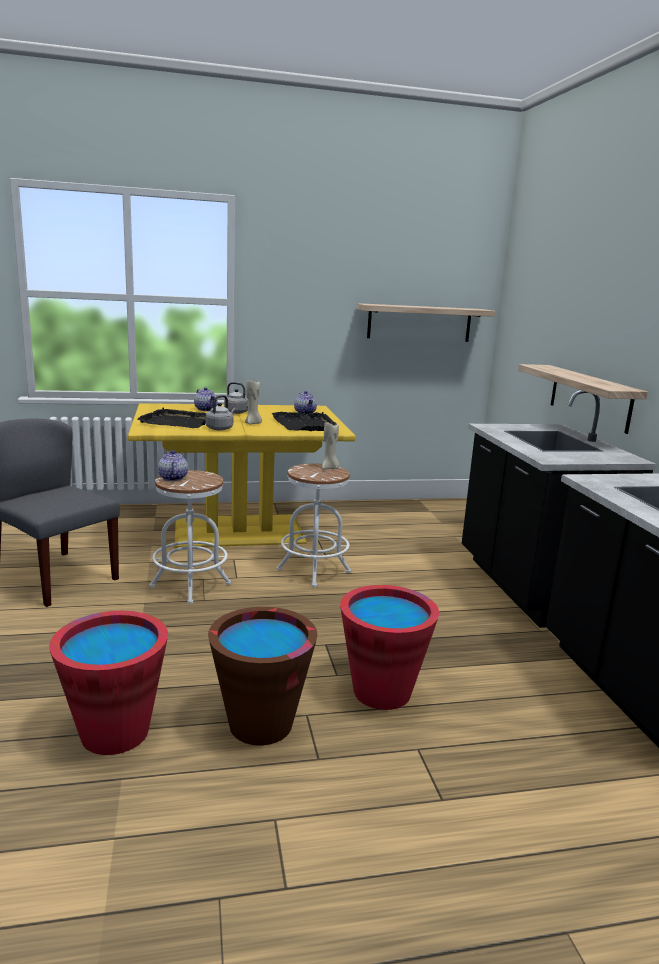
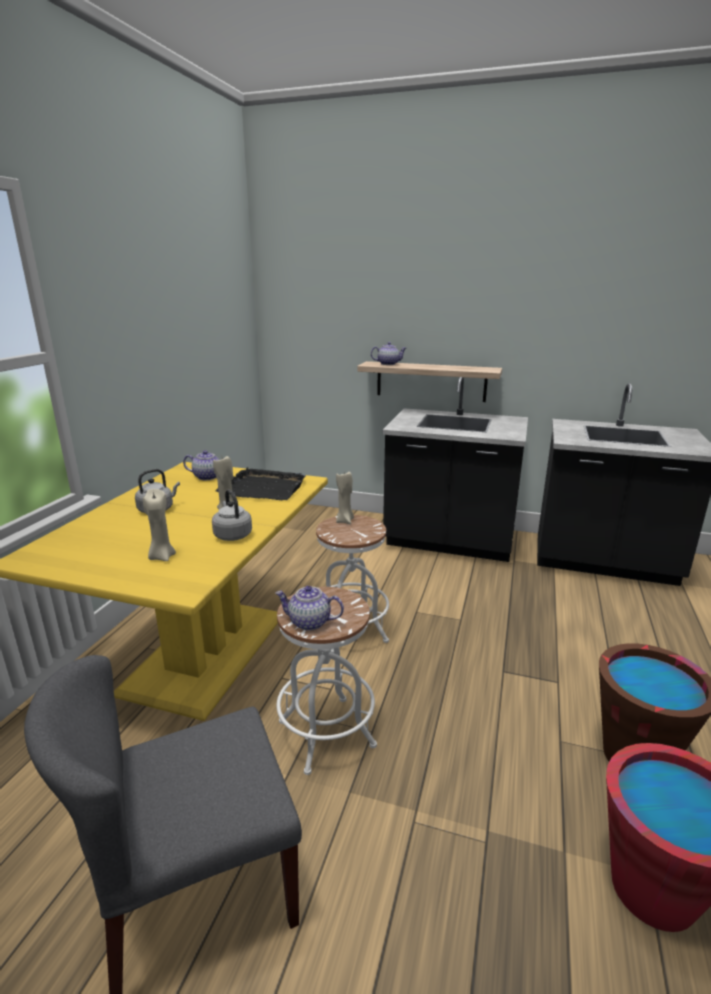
camera: 60 degrees left, 5 degrees up
black tray [137,407,206,428] -> beige candle [143,489,176,561]
teapot [194,387,218,411] -> teapot moved to [371,342,406,365]
red bucket [340,585,439,710] -> none
shelf [357,303,495,342] -> none

